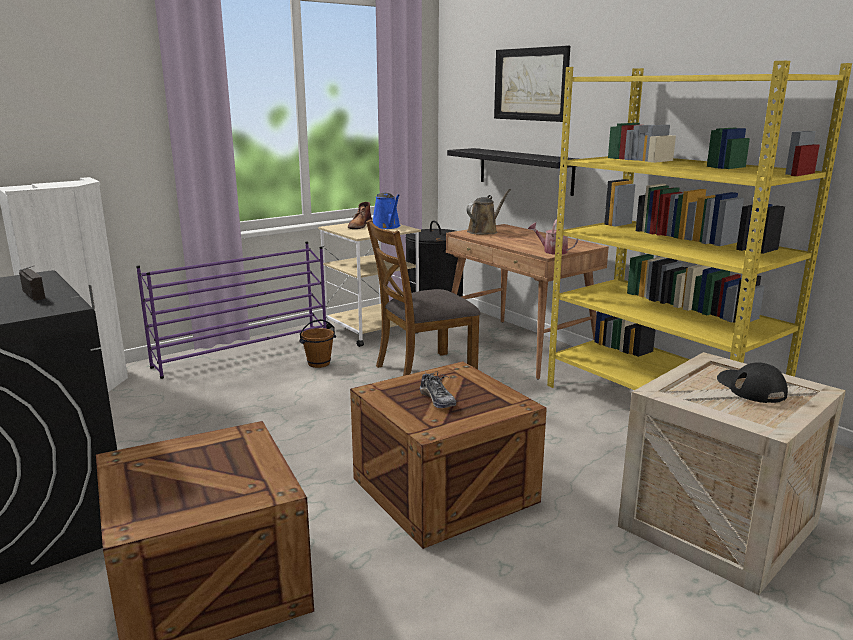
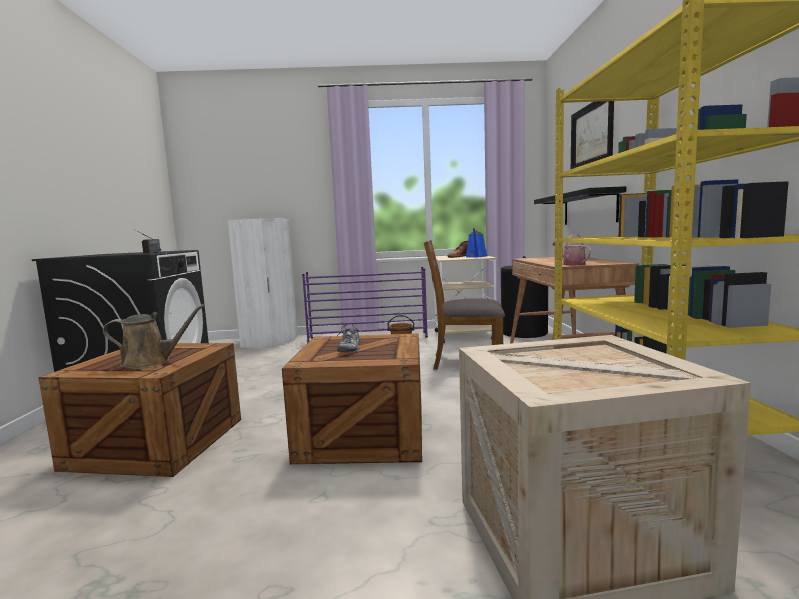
camera: 35 degrees right, 10 degrees down
brown watering can [467,189,511,235] -> brown watering can moved to [103,304,205,369]
black cap [717,362,788,403] -> none

